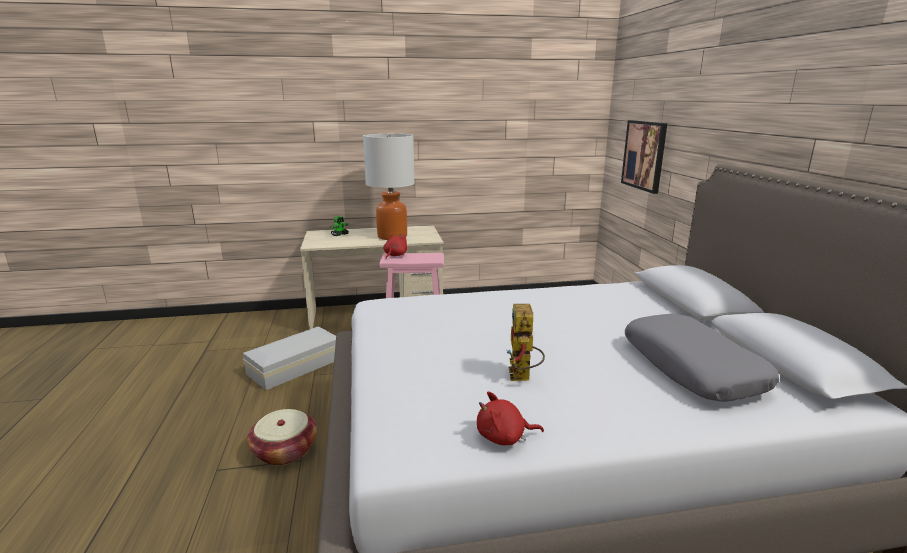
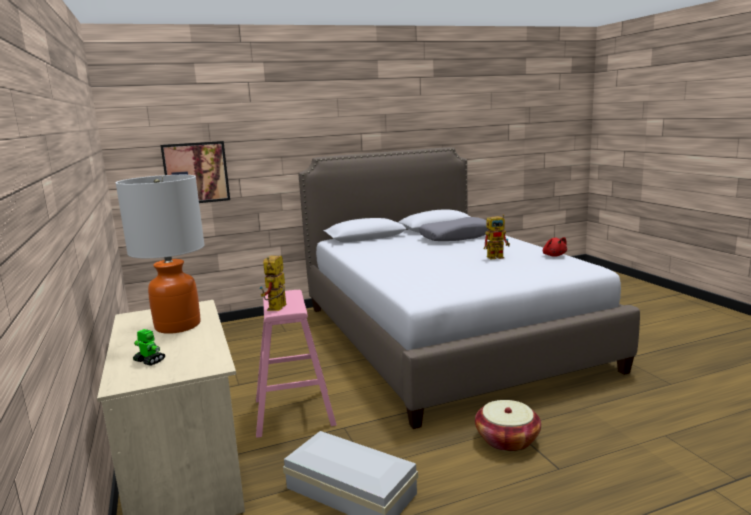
camera: 100 degrees left, 5 degrees down
red plush toy [383,233,408,259] -> toy robot [260,256,286,311]

